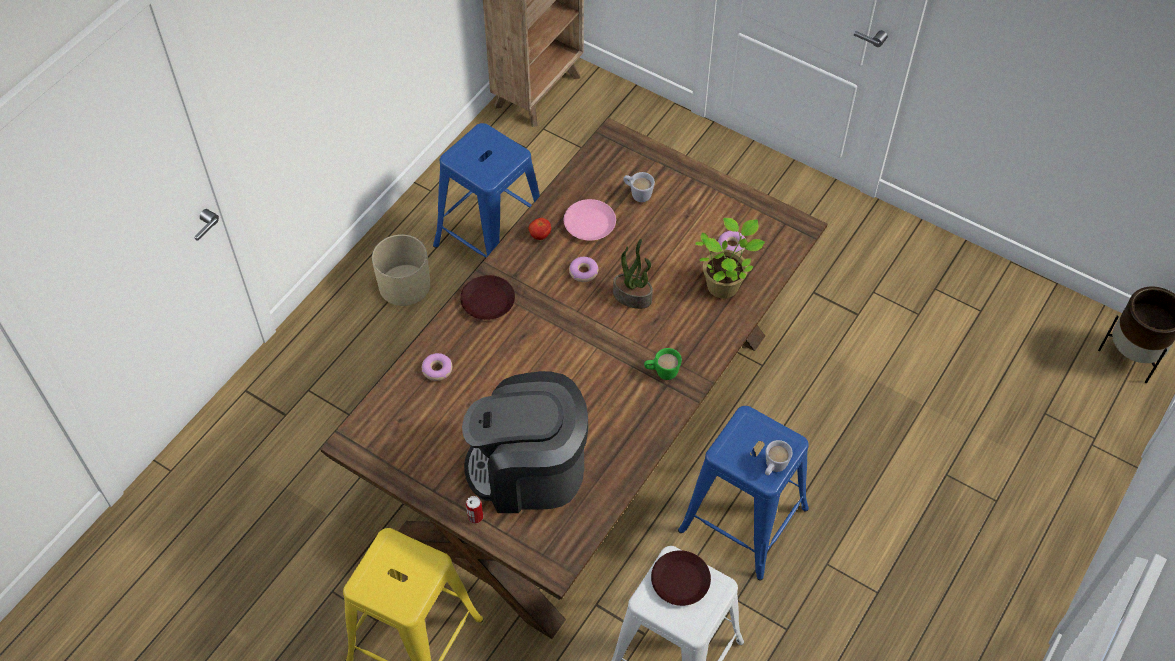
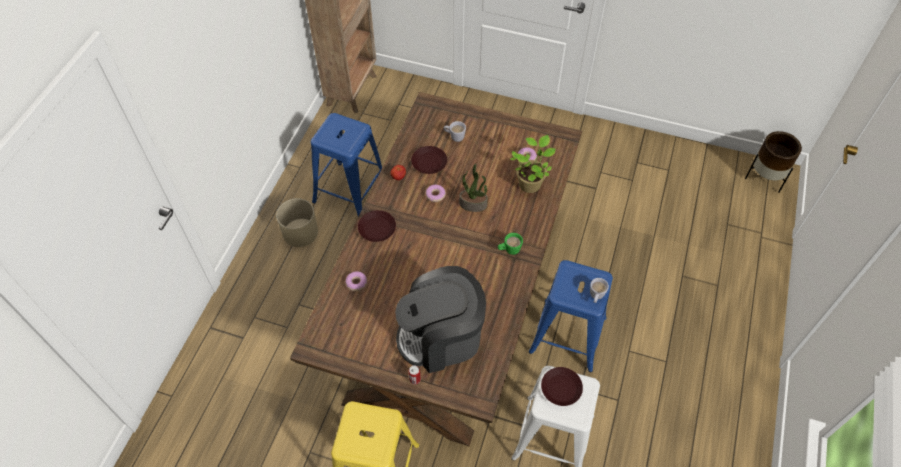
camera: 15 degrees left, 0 degrees up
pink plate [564,199,616,241] -> brown plate [411,146,447,174]

